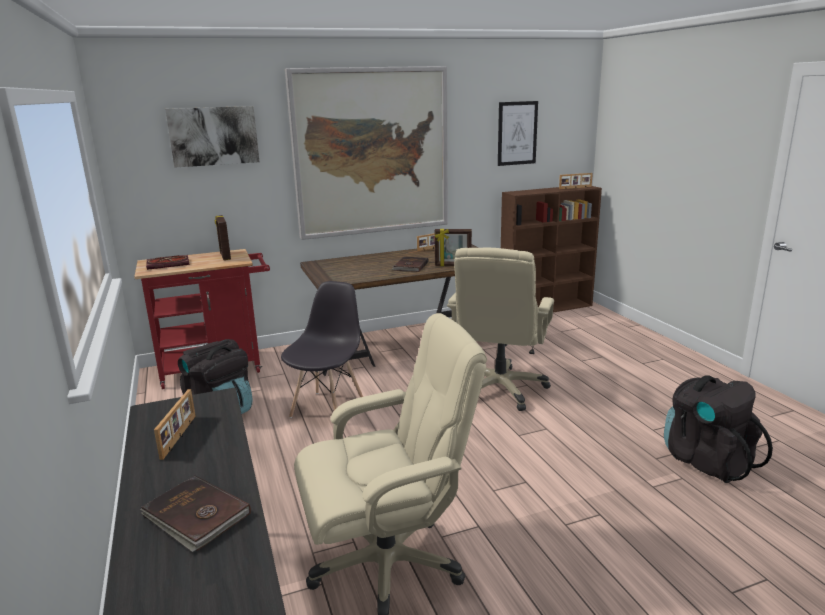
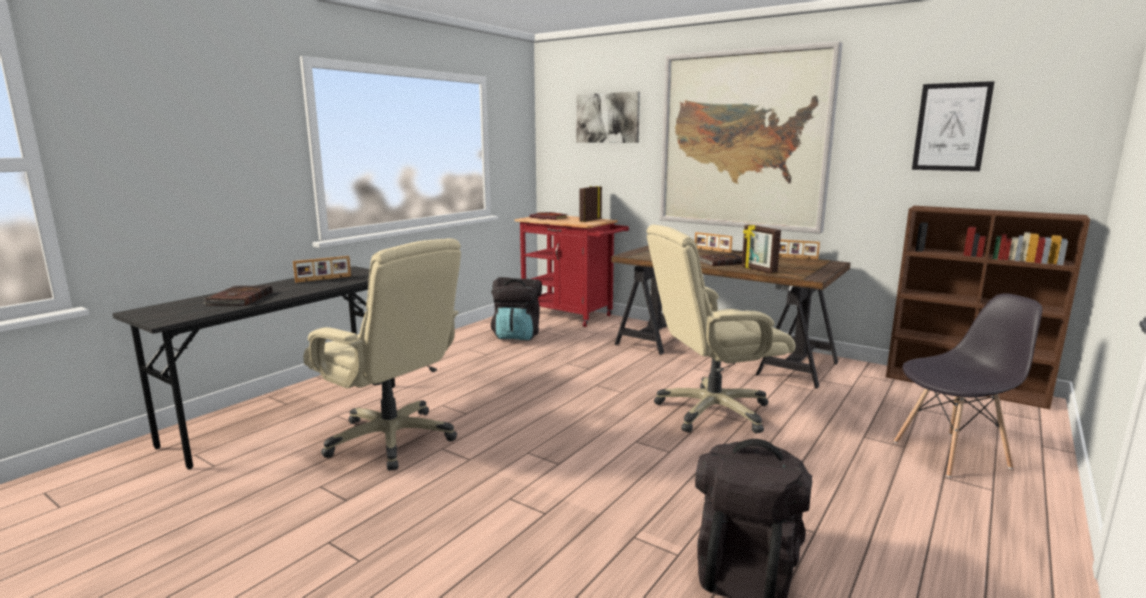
camera: 55 degrees right, 5 degrees down
grey chair [281,281,363,418] -> grey chair moved to [894,293,1042,477]
picture frame [559,173,593,189] -> picture frame moved to [695,232,733,253]

